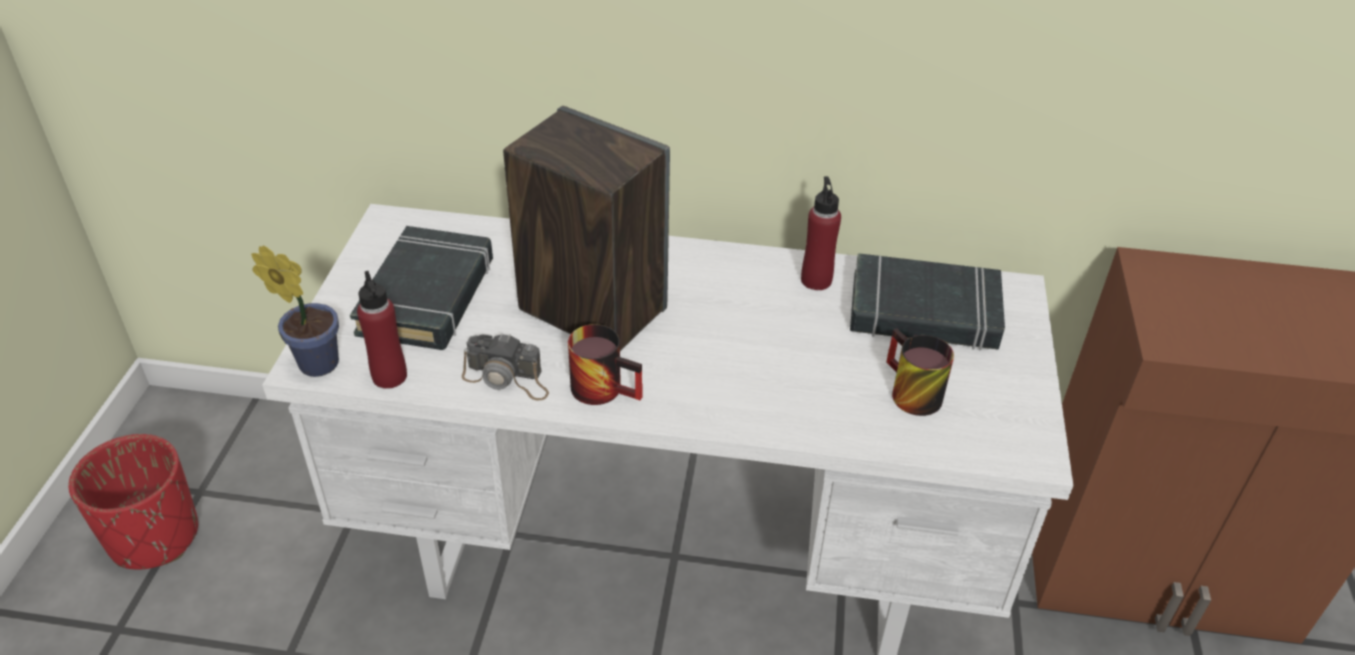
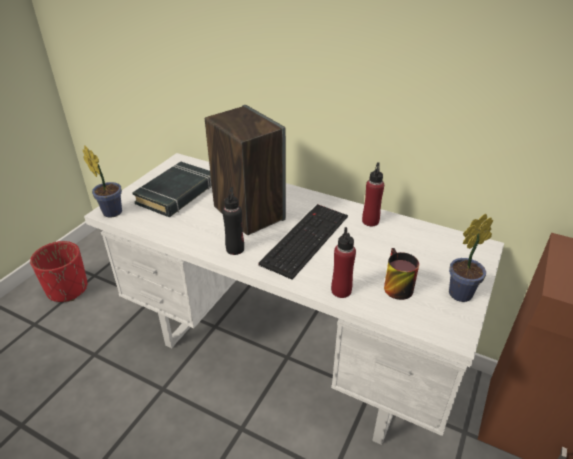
camera: 20 degrees right, 5 degrees down
red bottle [357,271,407,389] -> red bottle moved to [331,227,356,298]
camera [462,333,549,401] -> none
mug [568,324,642,405] -> black bottle [222,187,244,255]
black book [850,253,1005,350] -> none
none -> keyboard [258,204,348,280]
none -> potted plant [449,214,493,302]

